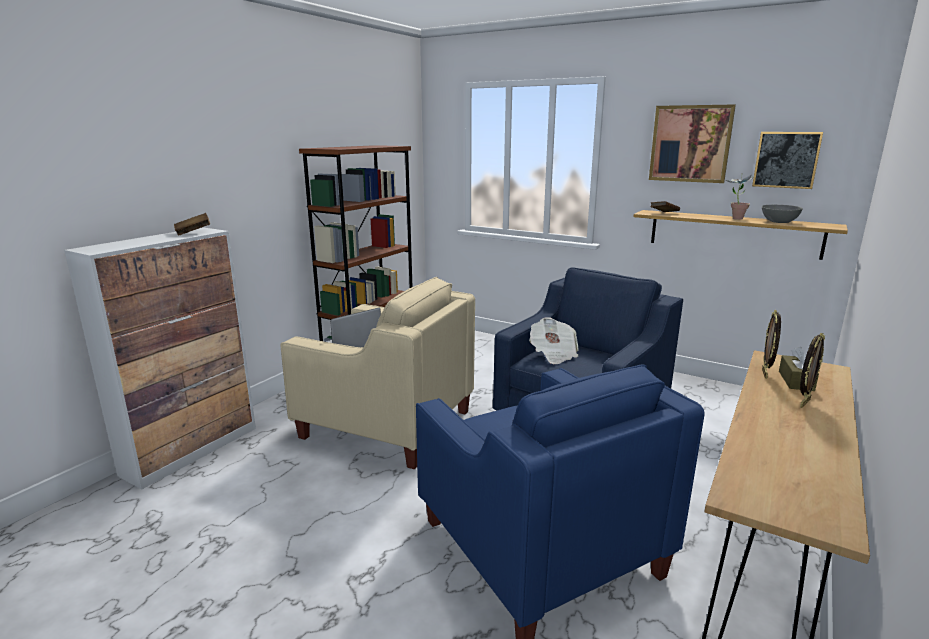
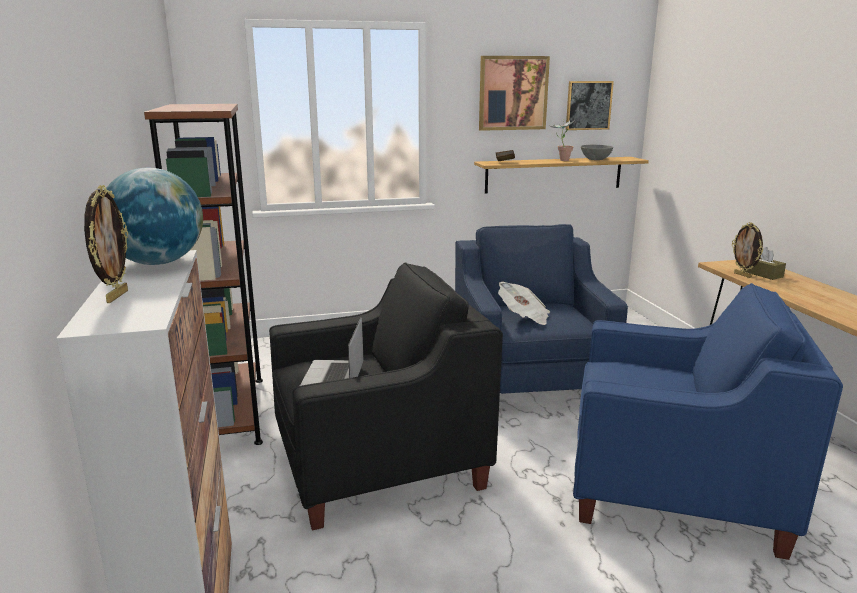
camera: 45 degrees left, 0 degrees up
brown book [174,213,210,236] -> globe [106,168,203,265]
beige armchair [280,277,475,470] -> black armchair [269,262,503,531]
picture frame [800,333,825,408] -> picture frame moved to [84,185,128,303]

